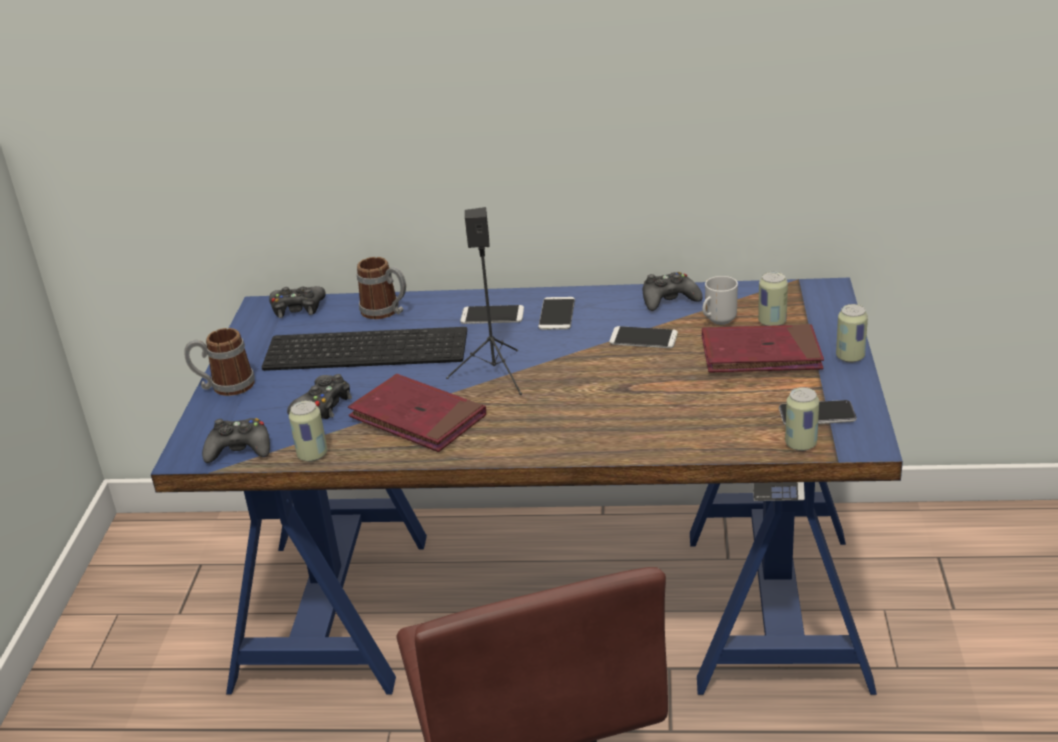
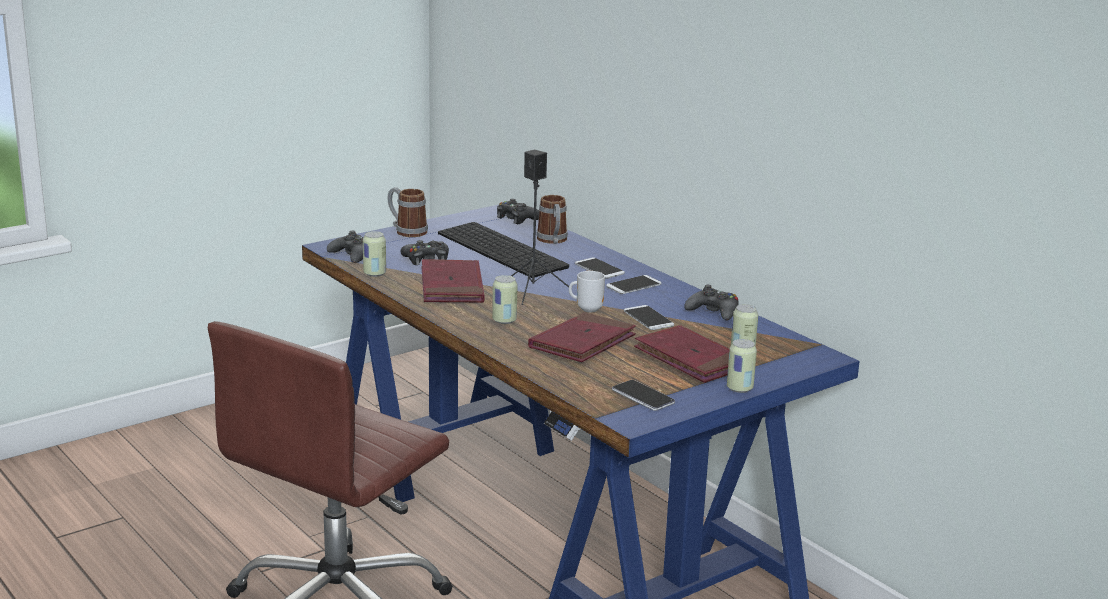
camera: 45 degrees right, 10 degrees down
mug [702,276,738,325] -> mug moved to [569,271,605,313]
can [785,387,819,451] -> can moved to [492,275,518,324]
none -> red book [528,312,636,362]

